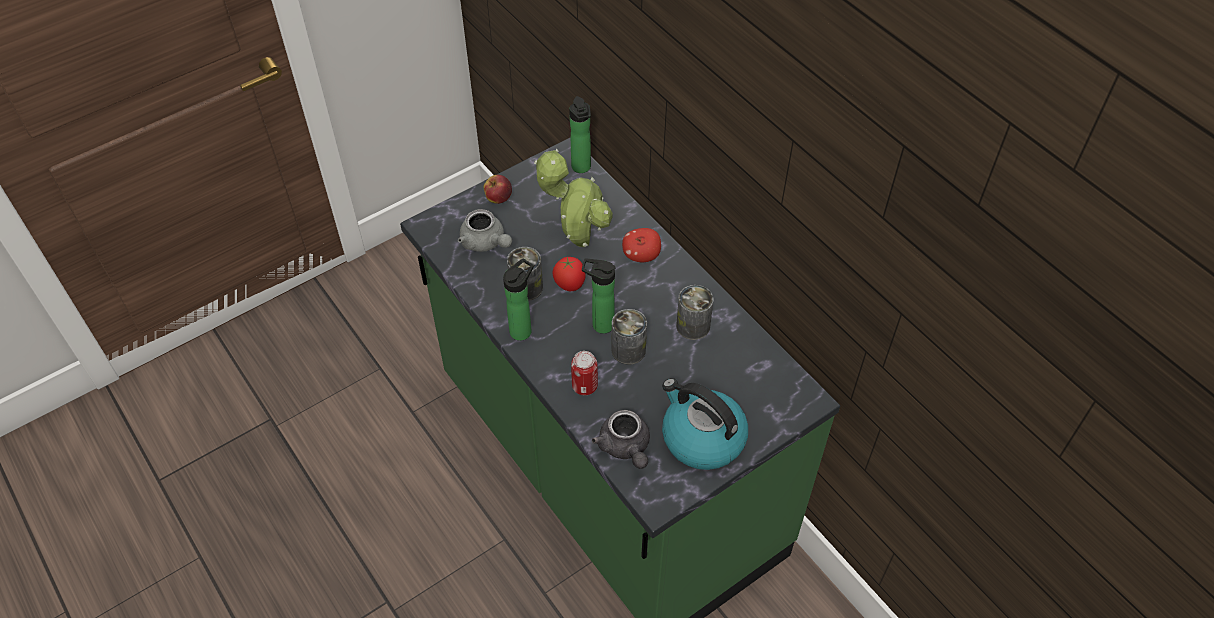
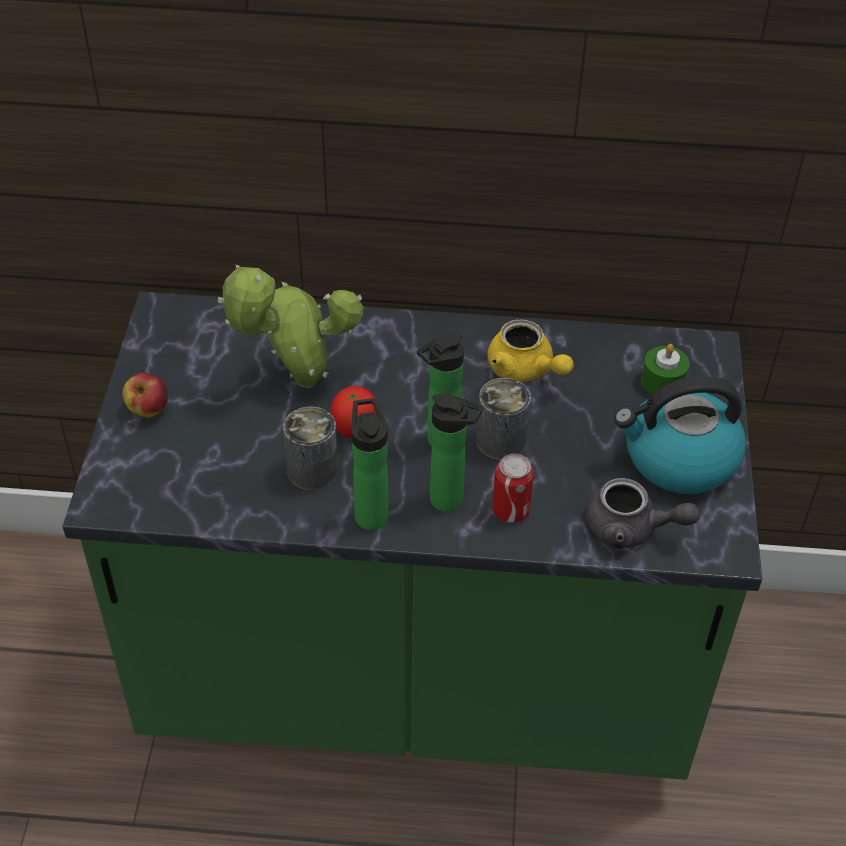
camera: 50 degrees left, 5 degrees down
grey teapot [458,209,512,252] -> none
bottle [569,96,591,173] -> bottle moved to [430,393,483,512]
apple [622,228,661,262] -> none
can [676,285,713,340] -> yellow teapot [488,319,574,381]
none -> green candle [641,344,690,394]

